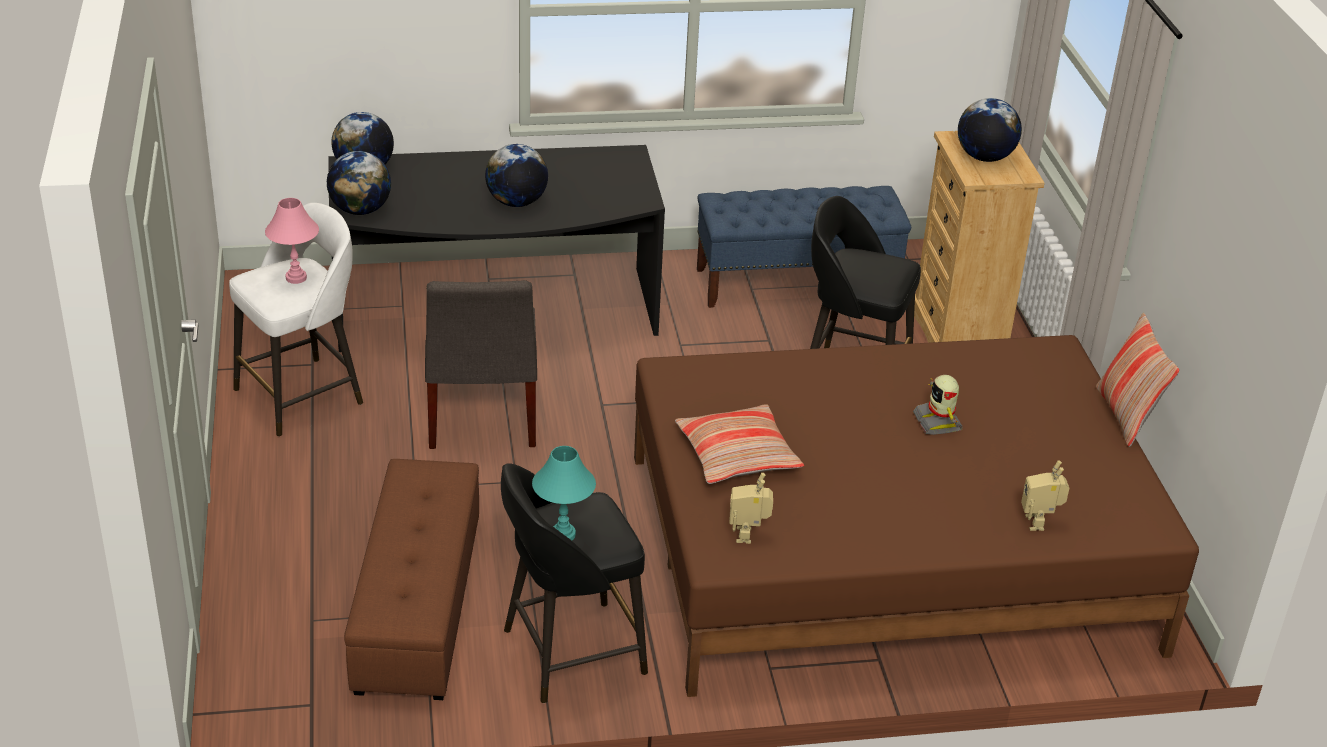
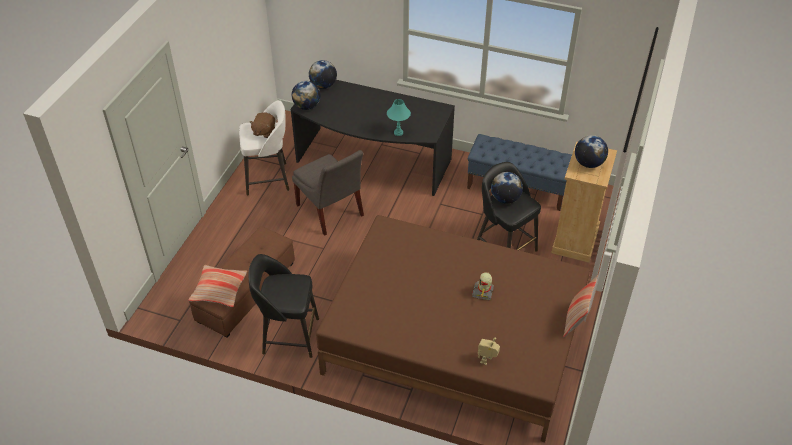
camera: 30 degrees right, 10 degrees up
pink table lamp [265,198,319,284] -> brown plush toy [250,112,275,138]
grey chair [425,280,537,449] -> grey chair turned 60 degrees counterclockwise [292,150,364,236]
globe [485,144,548,207] -> globe moved to [491,172,523,204]
turquoise table lamp [532,446,596,541] -> turquoise table lamp moved to [387,99,411,136]
pillow [675,404,804,484] -> pillow moved to [189,265,247,307]
toy robot [729,473,773,544] -> none

